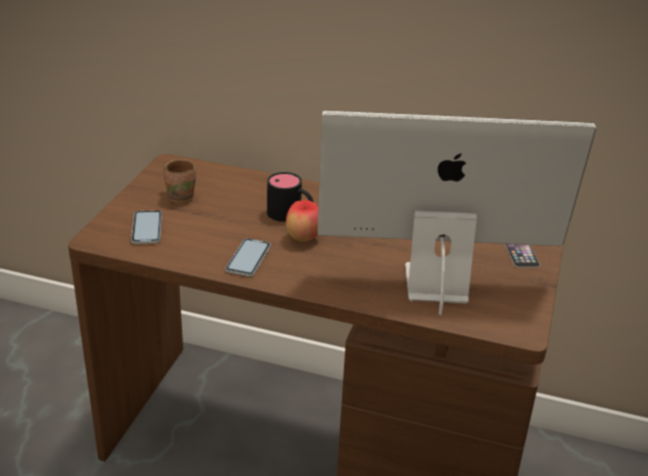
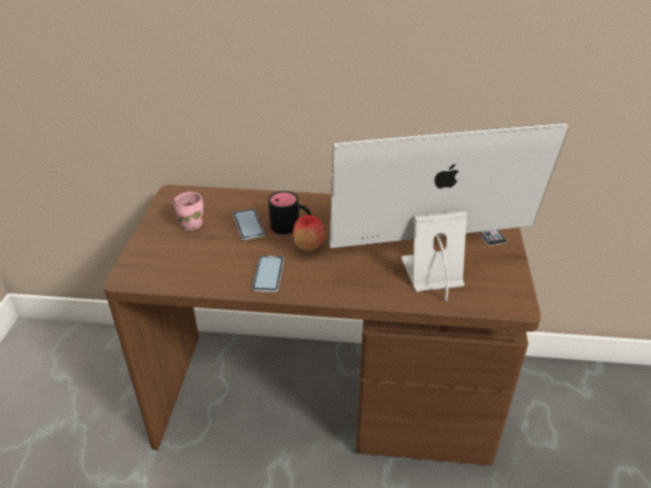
camera: 10 degrees left, 5 degrees up
phone [131,210,162,244] -> phone moved to [233,209,265,240]
brown mug [164,159,196,203] -> pink mug [173,192,203,230]

